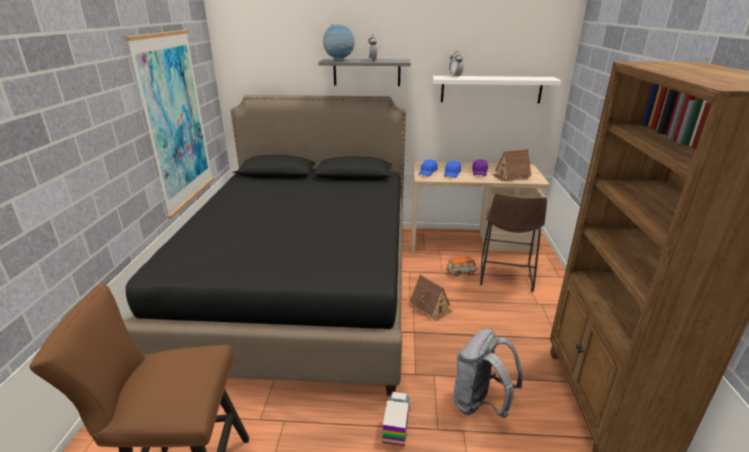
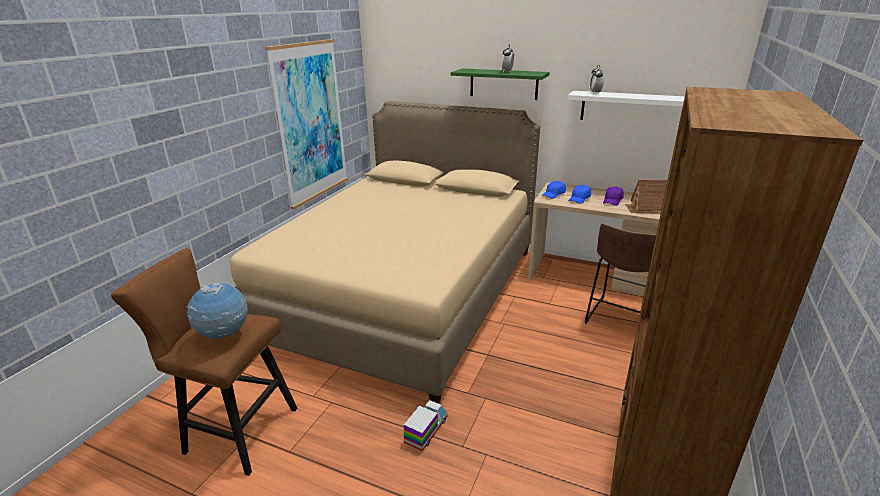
camera: 20 degrees right, 0 degrees up
black bed [123,95,406,396] -> beige bed [230,101,540,404]
grey shelf [318,59,411,86] -> green shelf [451,69,550,100]
globe [323,24,355,61] -> globe moved to [187,282,248,339]
toy house [409,274,453,321] -> none
toy car [446,256,477,276] -> none
grey backpack [454,328,523,418] -> none

